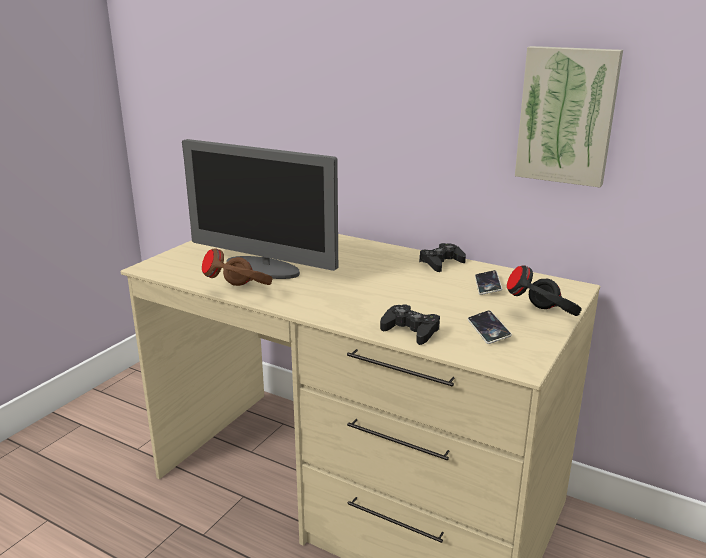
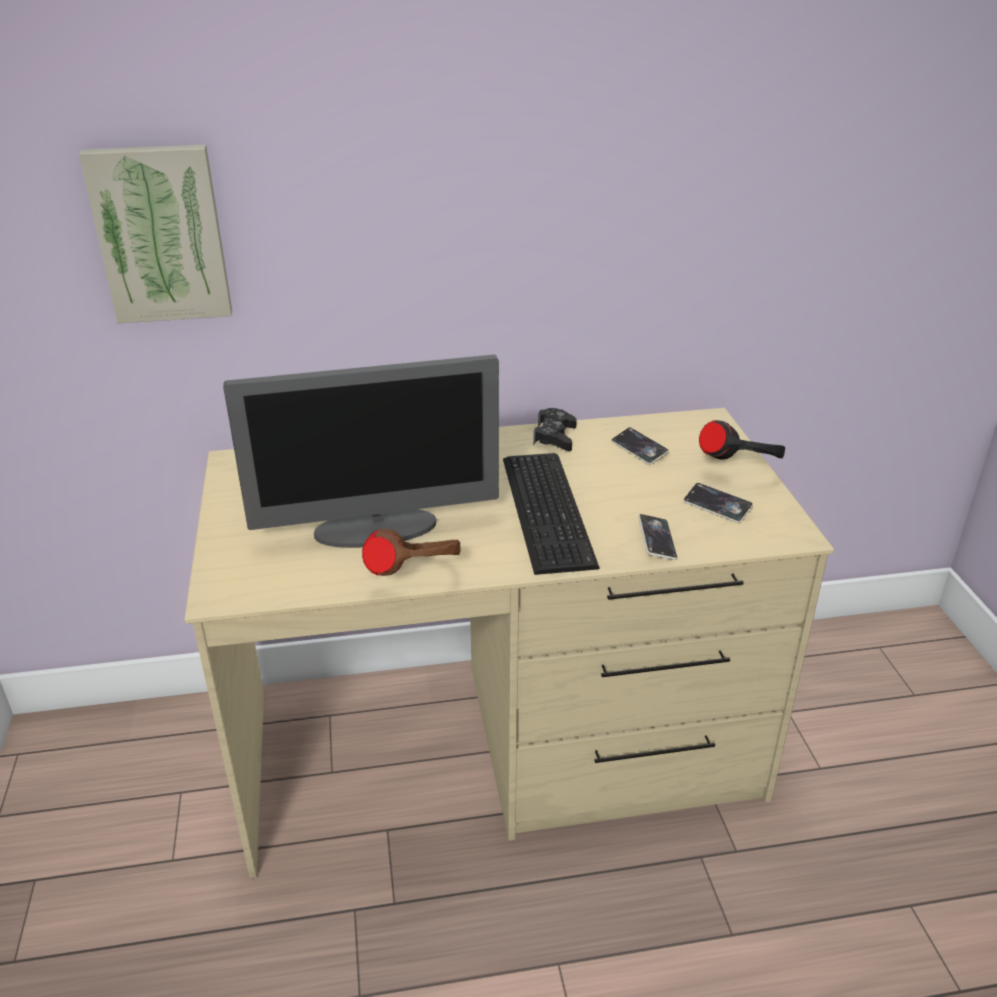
camera: 40 degrees left, 10 degrees up
black game controller [380,304,440,345] -> phone [638,514,678,560]
picture [515,46,623,187] -> picture moved to [79,144,232,324]
none -> keyboard [503,453,599,575]

